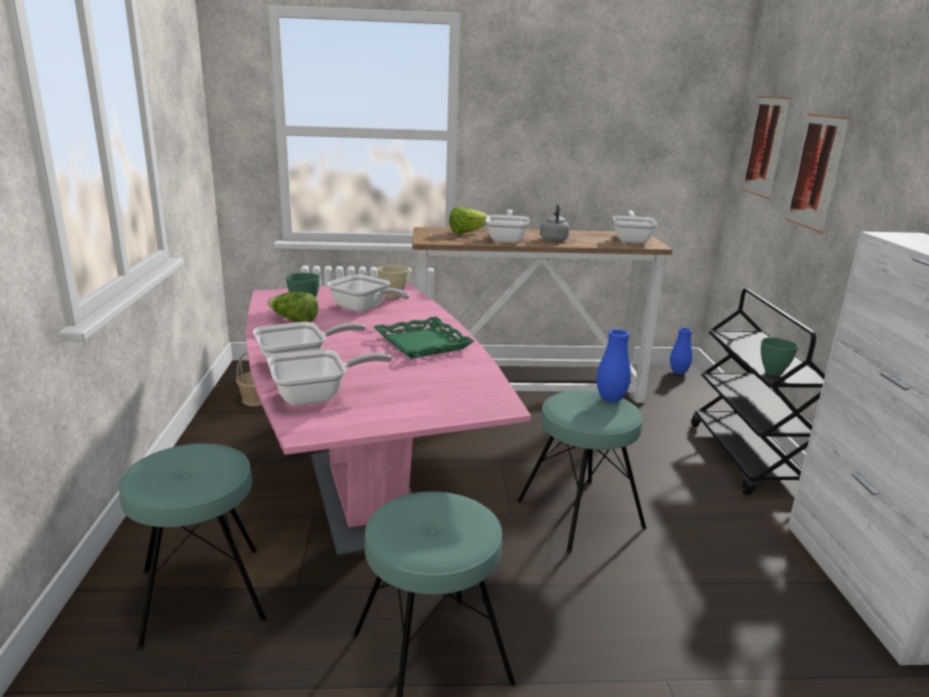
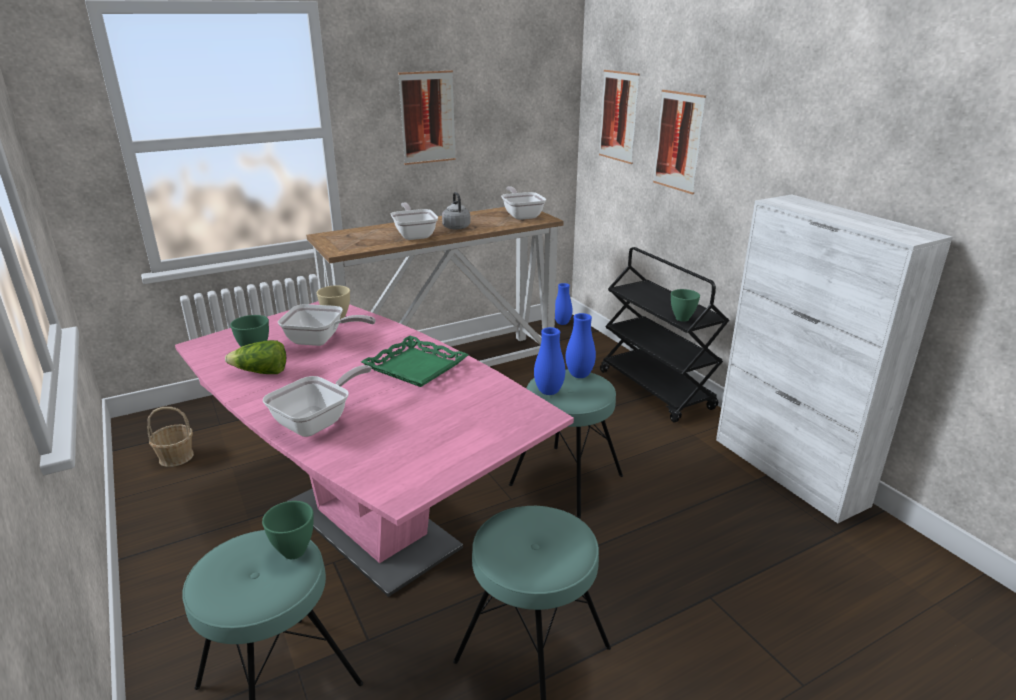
camera: 25 degrees left, 5 degrees up
frying pan [267,349,392,405] -> none
lettuce [449,207,488,234] -> none
none -> green bowl [262,501,314,559]
none -> picture [398,70,456,165]
none -> blue vase [534,327,565,395]

